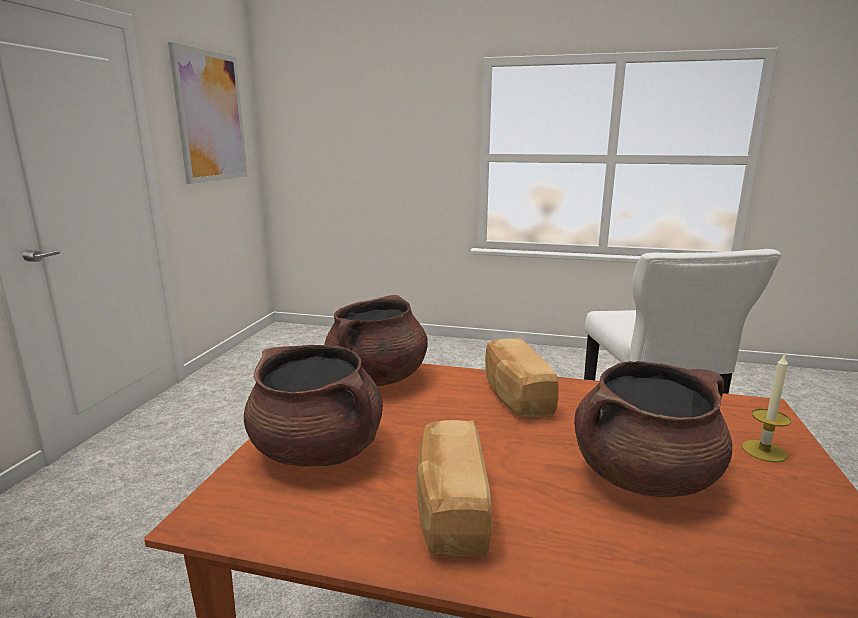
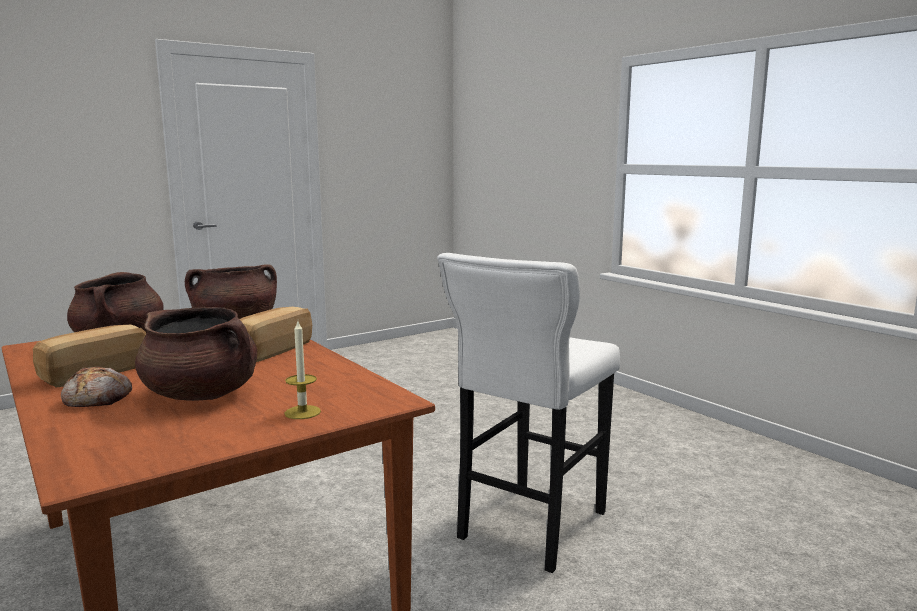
camera: 40 degrees right, 5 degrees down
picture [168,42,248,184] -> none
none -> bread [61,367,132,407]

